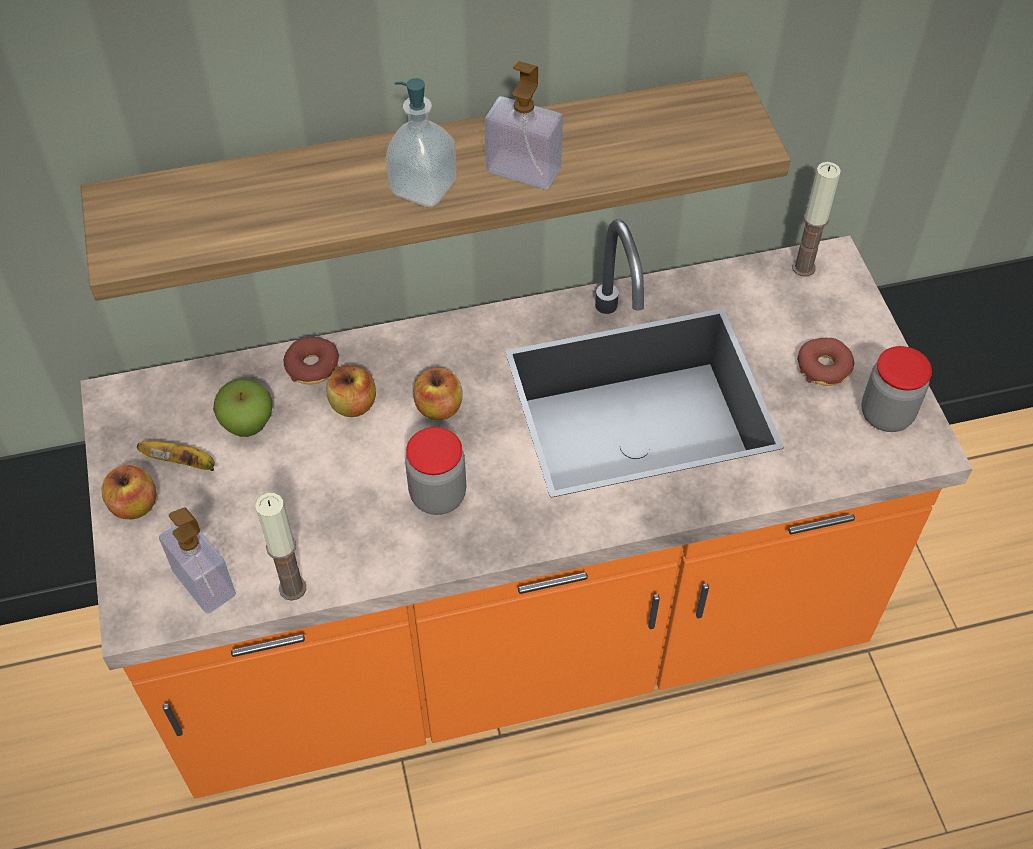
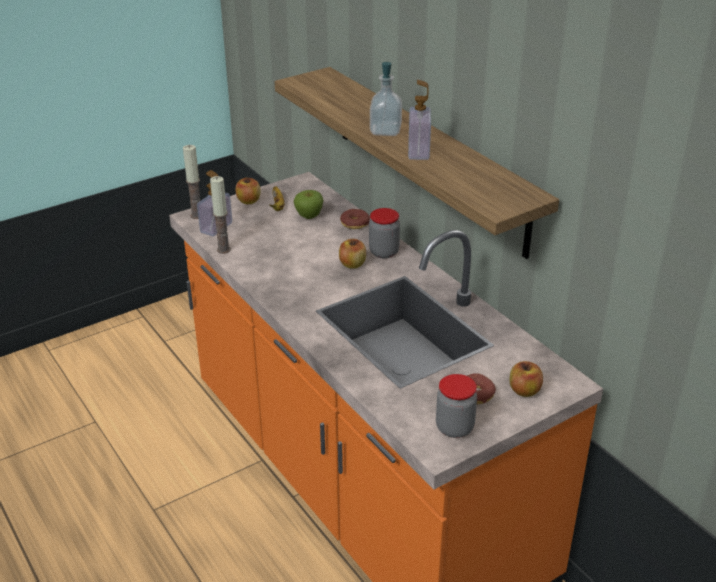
camera: 70 degrees right, 20 degrees down
apple [326,365,376,417] -> apple moved to [510,361,543,397]
jar [405,427,466,515] -> jar moved to [369,208,400,258]
candle [792,162,841,277] -> candle moved to [183,145,200,219]

